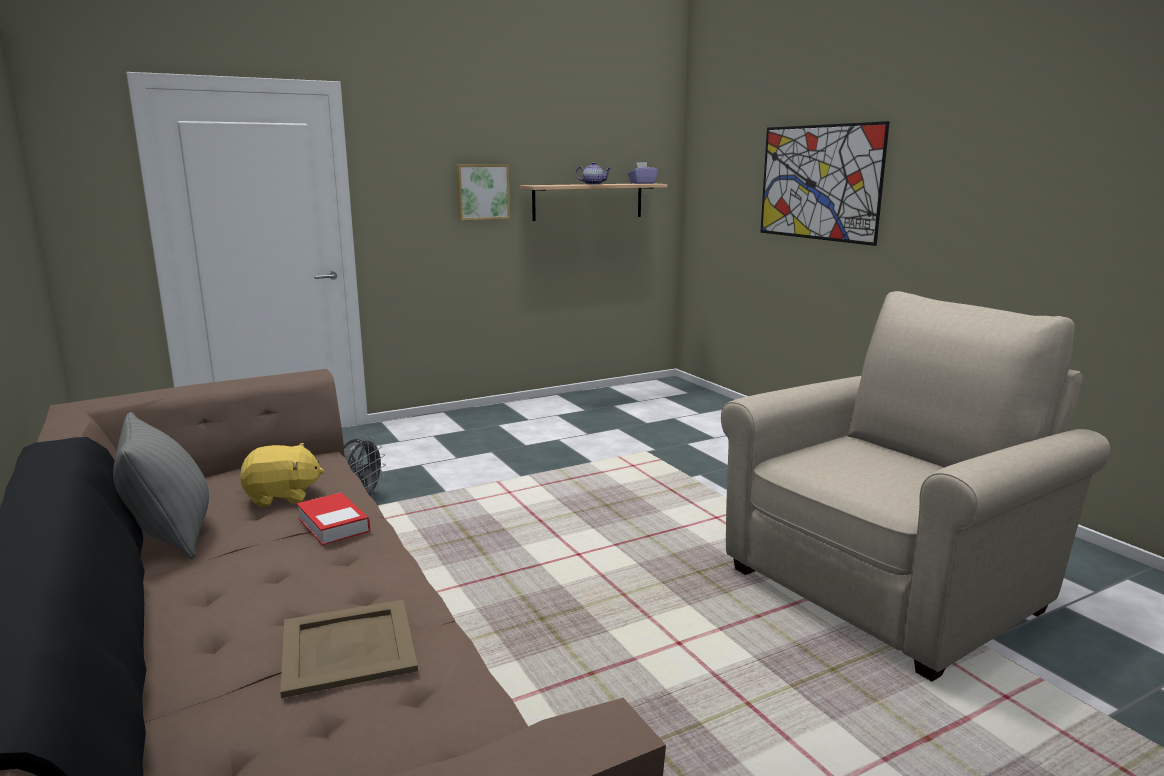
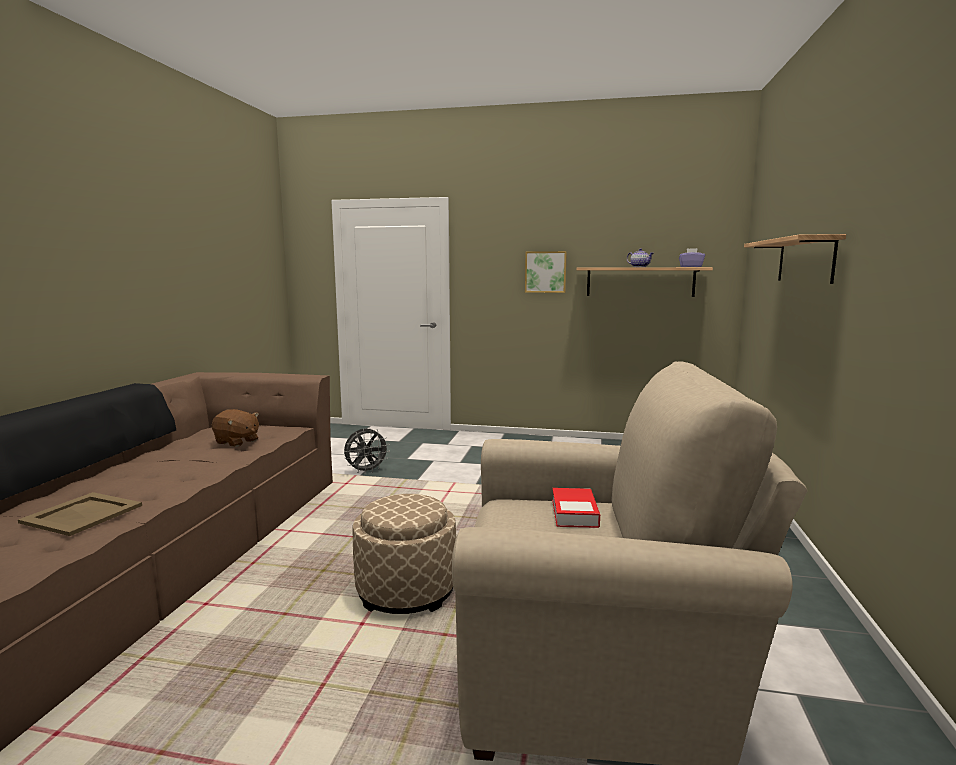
camera: 40 degrees right, 5 degrees down
grey pillow [113,412,209,559] -> none
yellow plush toy [240,443,324,507] -> brown plush toy [212,409,259,447]
book [297,493,370,545] -> book moved to [552,488,600,528]
picture [760,121,890,246] -> shelf [744,234,846,284]
none -> beige ottoman [353,494,456,614]

